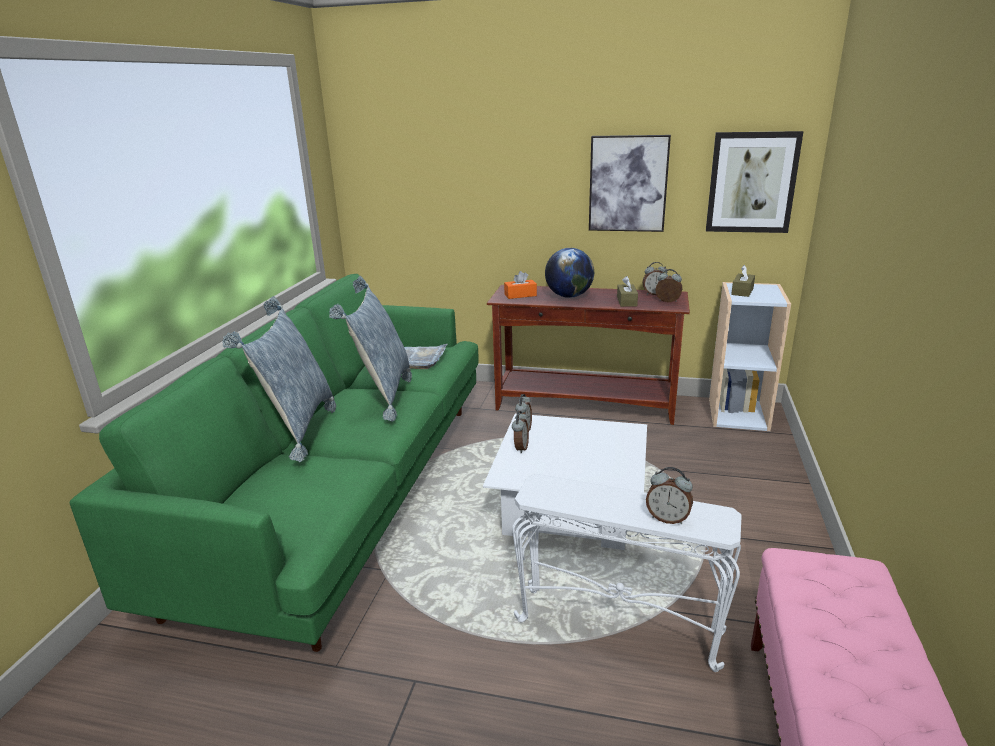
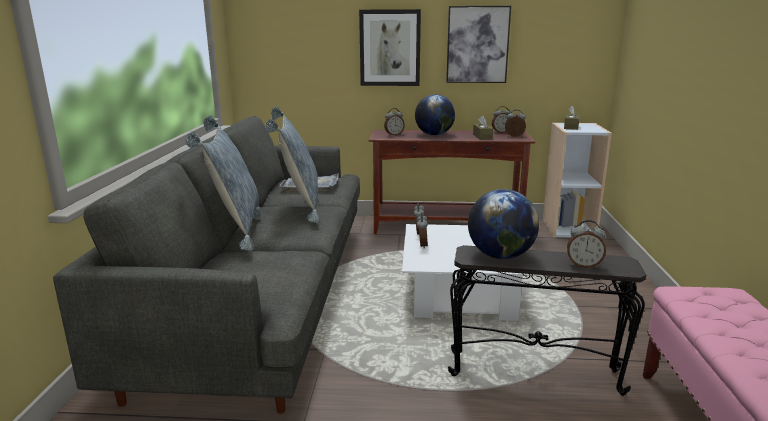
camera: 10 degrees left, 5 degrees down
green sofa [70,274,479,652] -> grey sofa [53,116,360,414]
orange tissue box [504,271,537,299] -> alarm clock [384,108,405,136]
white side table [512,474,742,672] -> black side table [448,245,646,396]
picture [706,131,803,233] -> picture moved to [359,9,421,86]
none -> globe [468,189,539,259]

